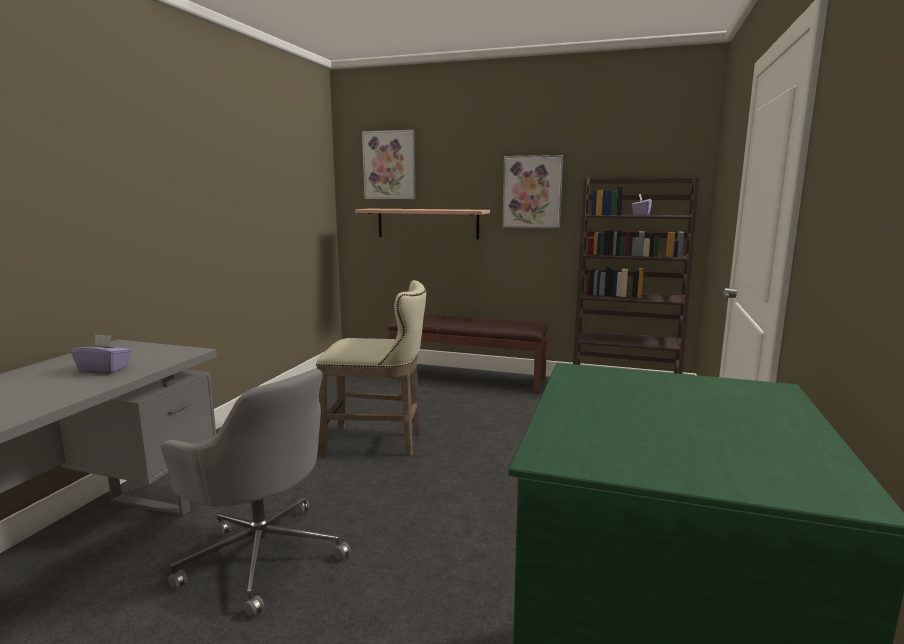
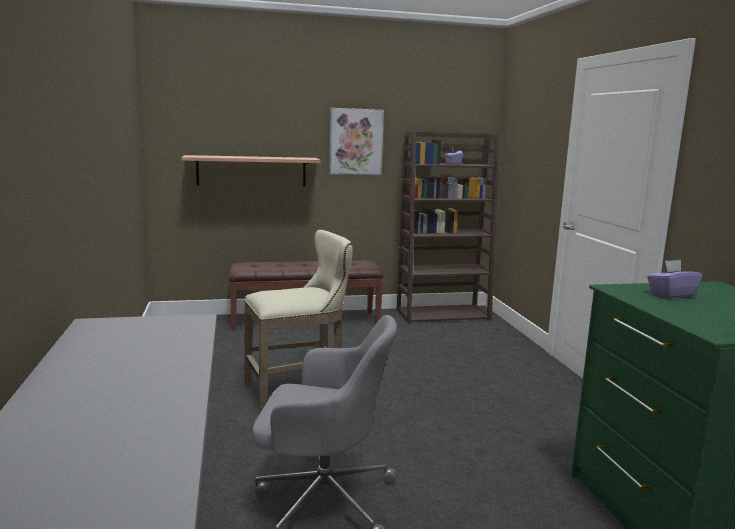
camera: 30 degrees left, 0 degrees up
purple tissue box [71,334,131,374] -> purple tissue box moved to [647,260,703,298]
picture [362,130,416,199] -> none

